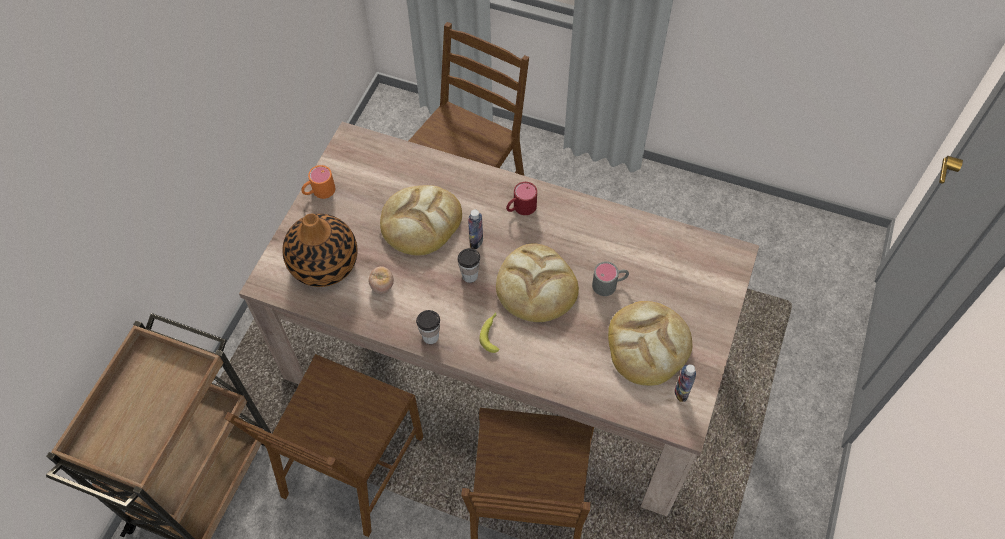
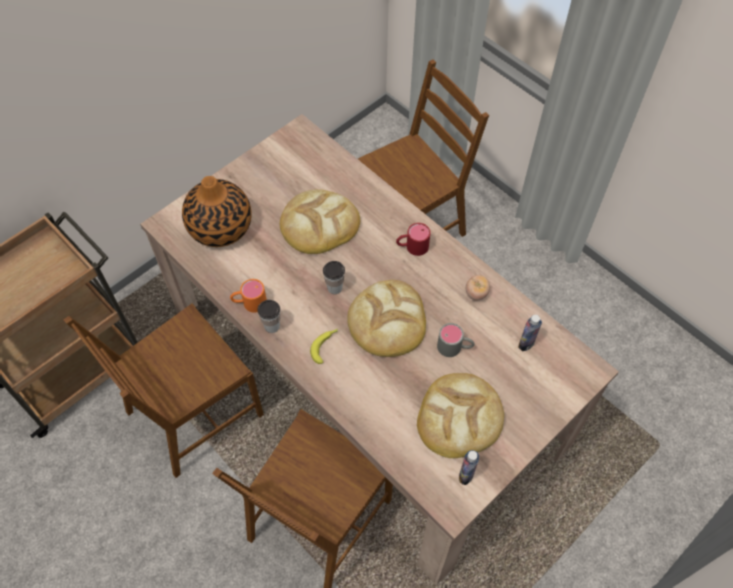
camera: 25 degrees right, 0 degrees up
orange mug [301,165,336,199] -> orange mug moved to [230,279,267,313]
tomato [369,266,394,294] -> tomato moved to [466,275,490,301]
bottle [468,209,483,250] -> bottle moved to [518,315,542,351]

